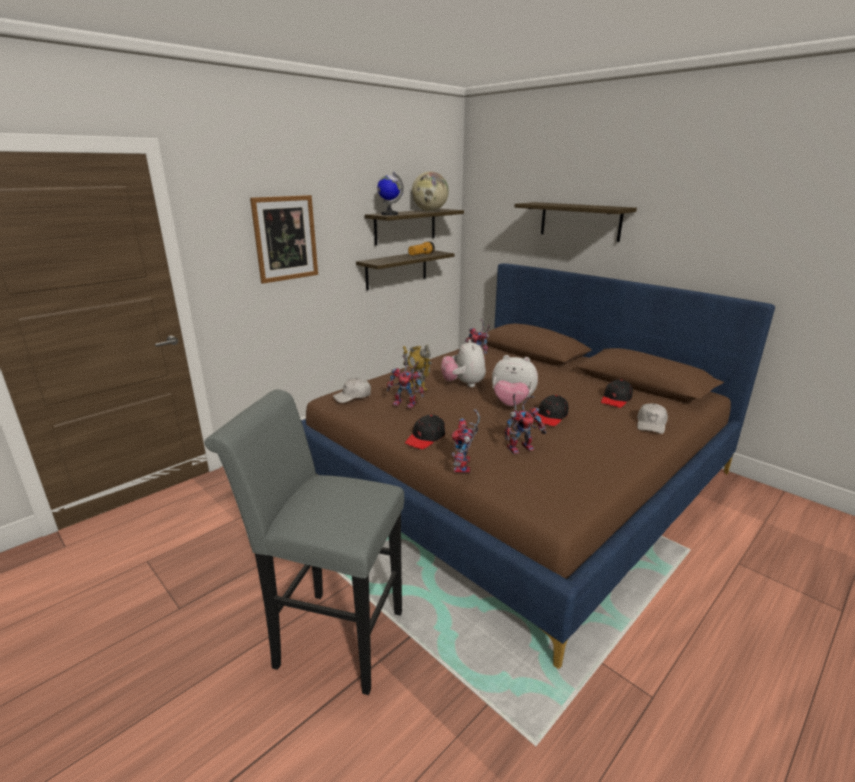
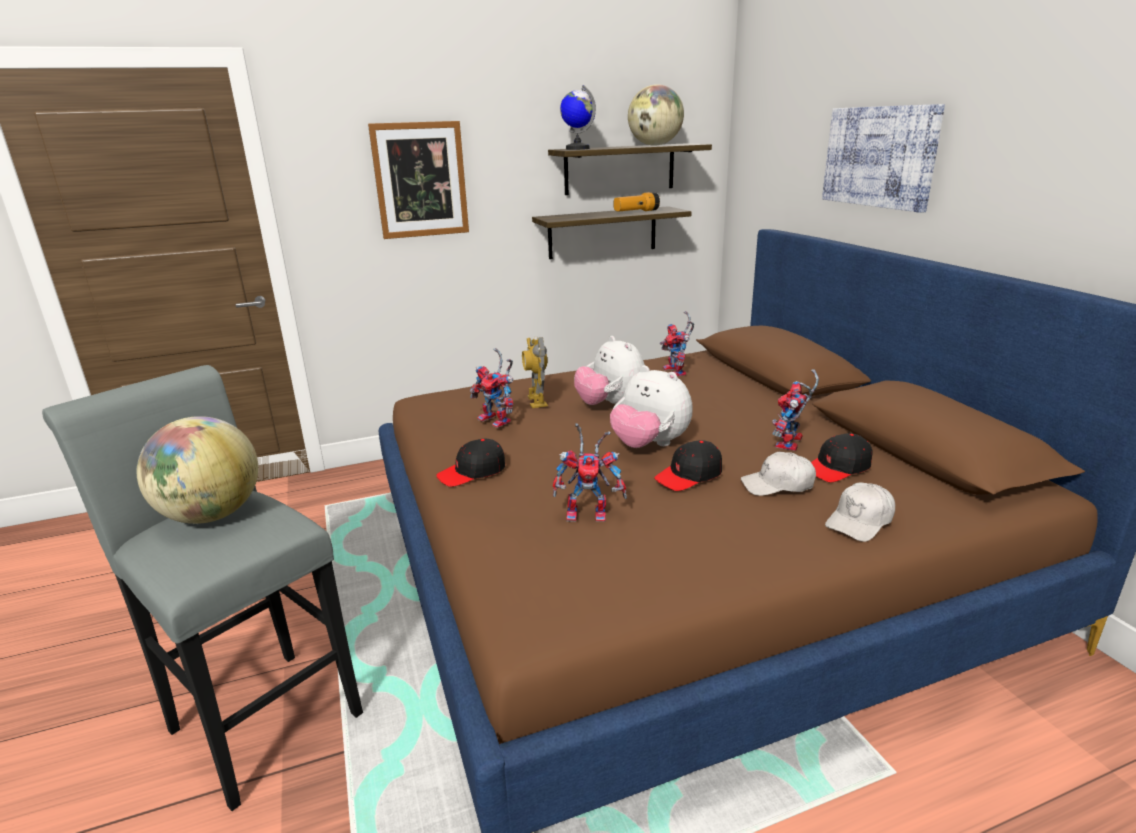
camera: 25 degrees right, 0 degrees up
white cap [333,378,371,403] -> white cap moved to [741,452,816,496]
plush toy [441,339,486,387] -> plush toy turned 45 degrees counterclockwise [574,336,645,405]
toy robot [452,409,480,473] -> toy robot moved to [772,369,819,451]
shelf [514,202,637,242] -> picture [822,104,945,213]
none -> globe [137,416,258,524]

